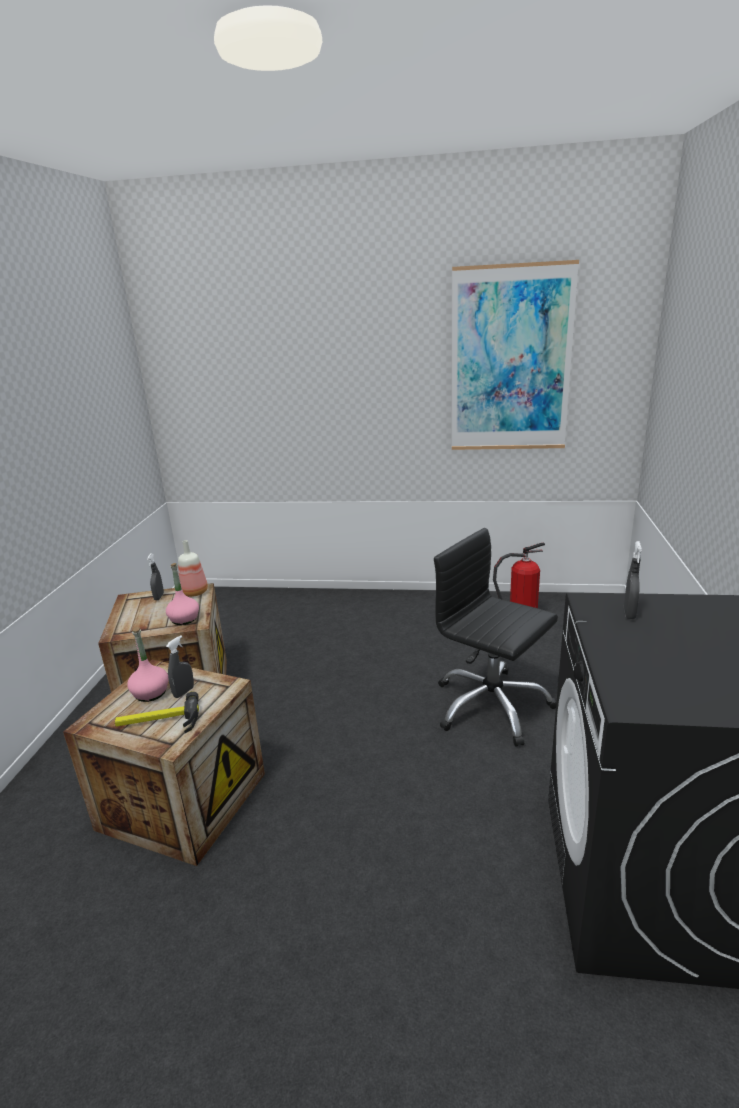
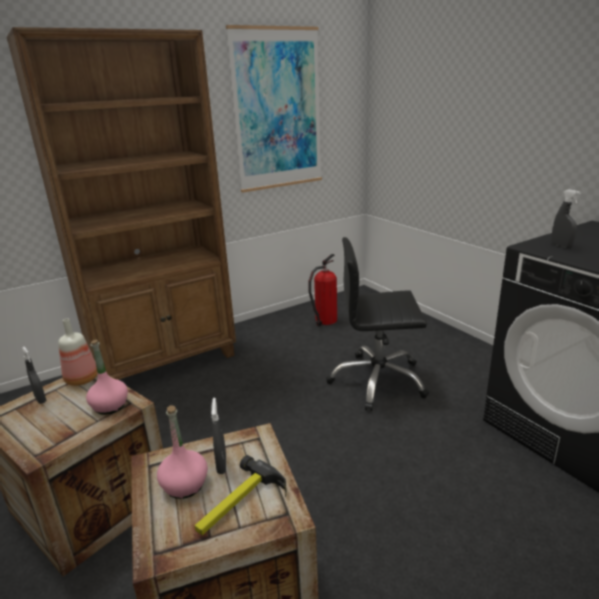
camera: 40 degrees left, 0 degrees up
none -> brown bookcase [6,27,236,380]

